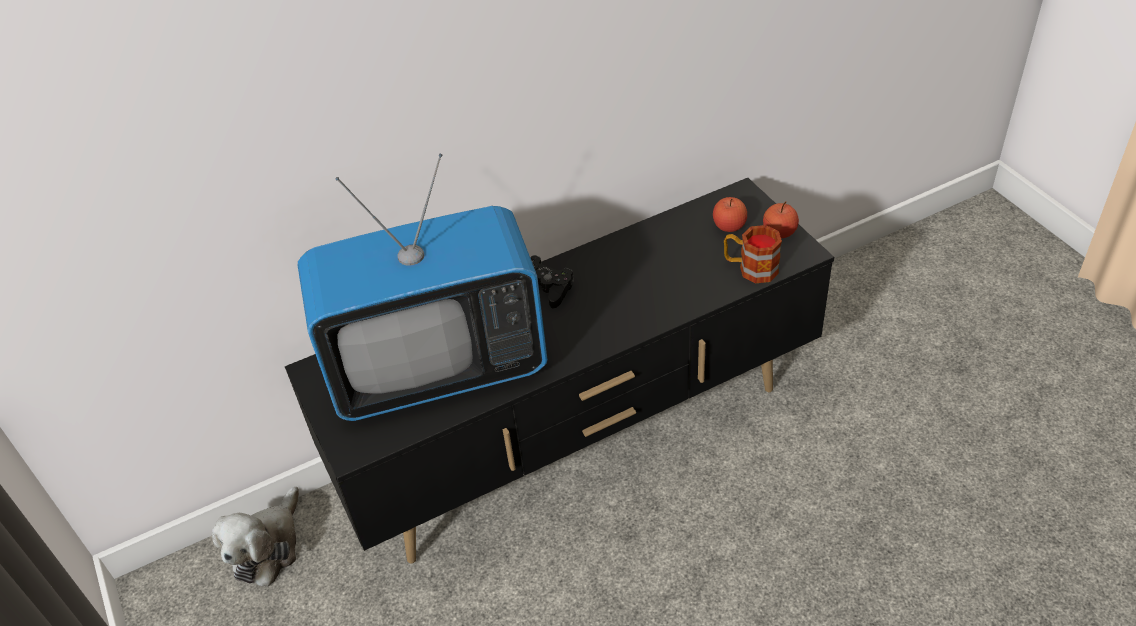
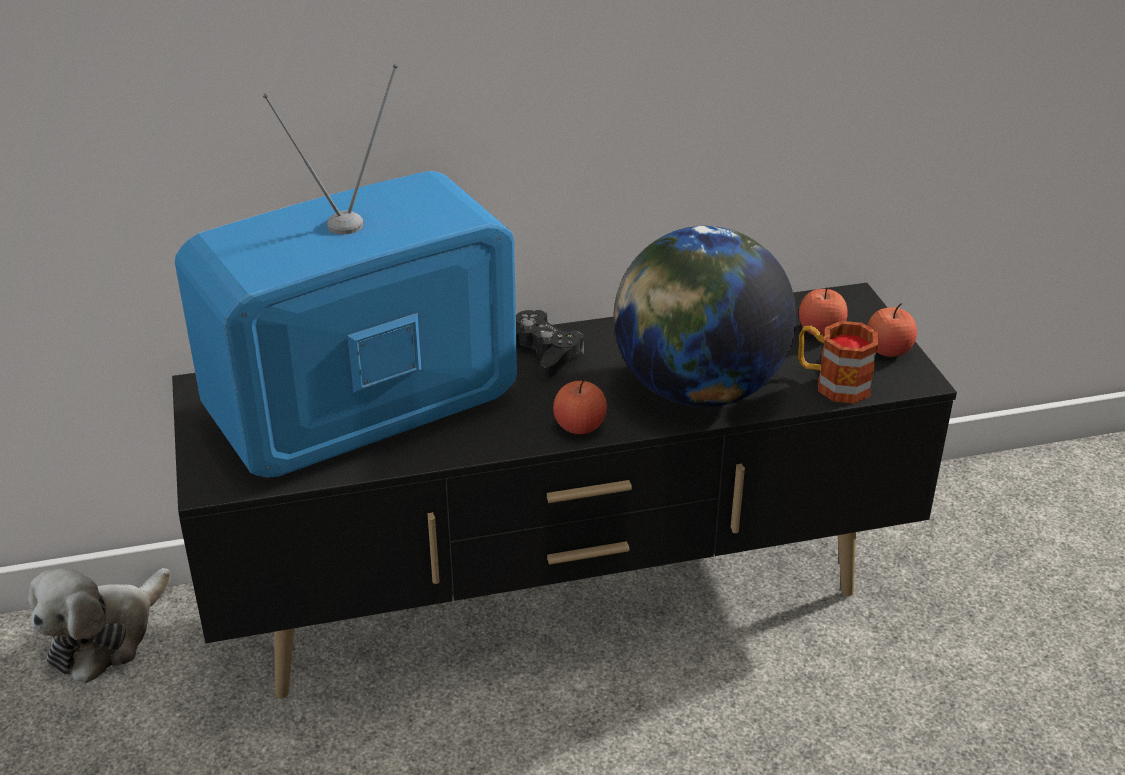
camera: 10 degrees right, 10 degrees down
television [298,154,548,421] -> television turned 150 degrees clockwise [175,64,517,478]
none -> apple [553,379,607,434]
none -> globe [614,226,796,407]

